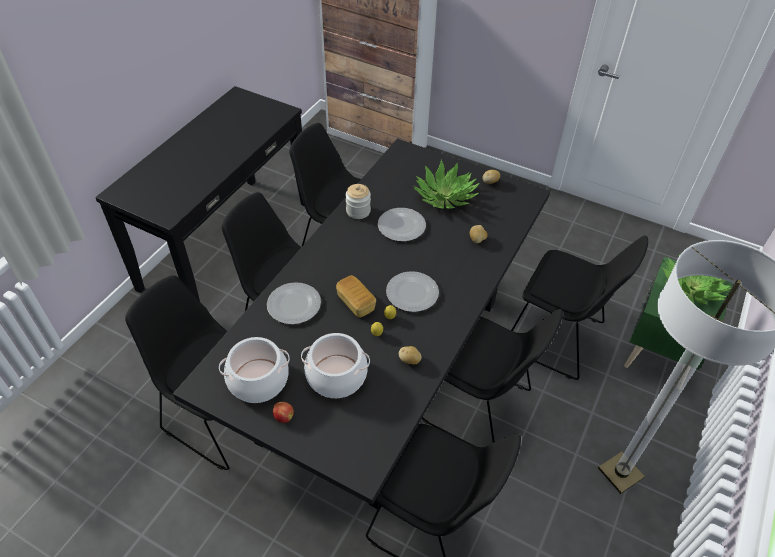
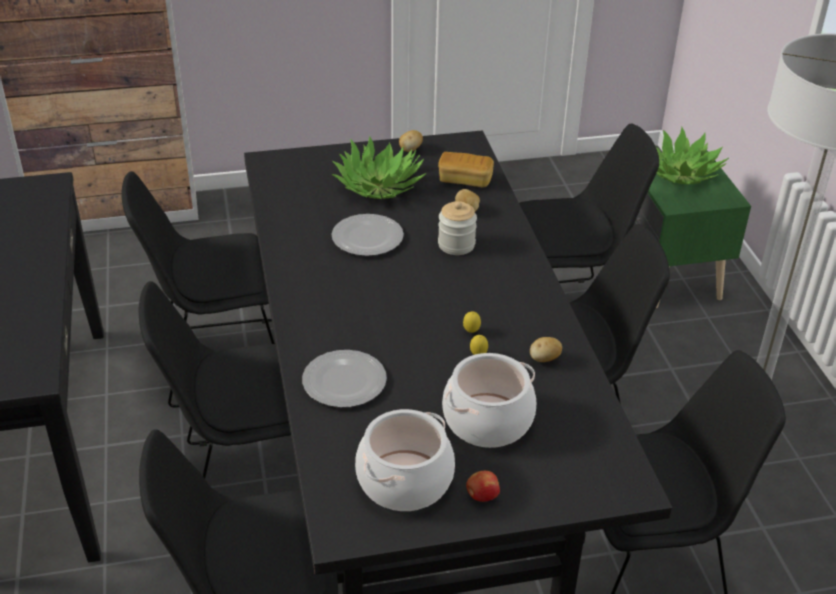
camera: 40 degrees left, 10 degrees down
bread [336,275,376,317] -> bread moved to [438,152,494,187]
jar [345,184,371,219] -> jar moved to [438,201,477,255]
plate [386,271,439,312] -> none

